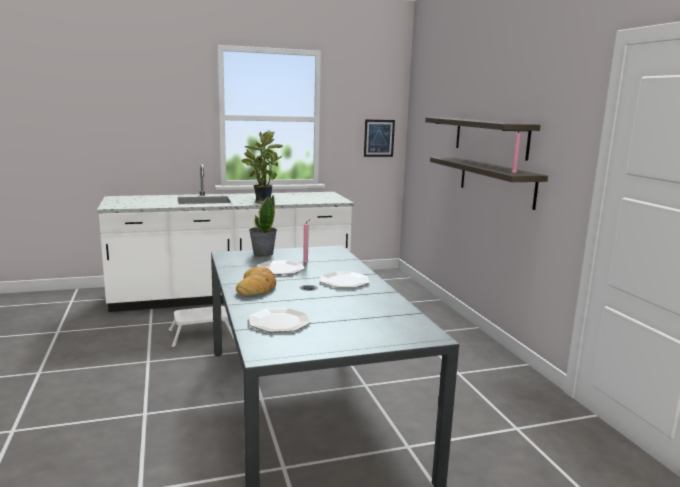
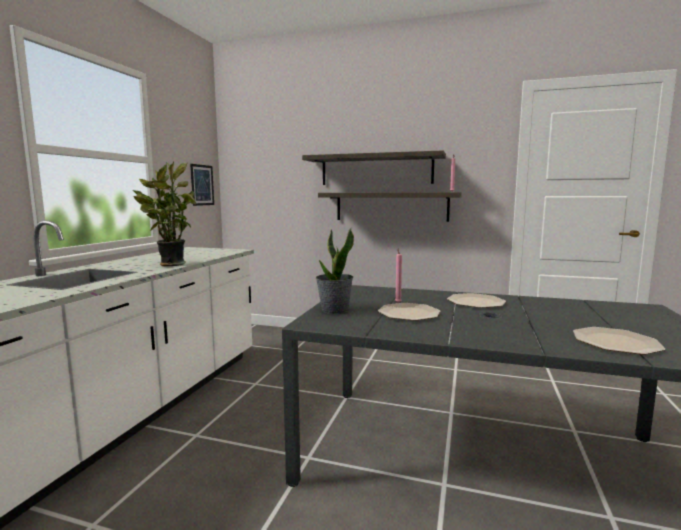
camera: 55 degrees left, 5 degrees down
white step ladder [169,306,234,347] -> none
bread [236,267,276,296] -> none

